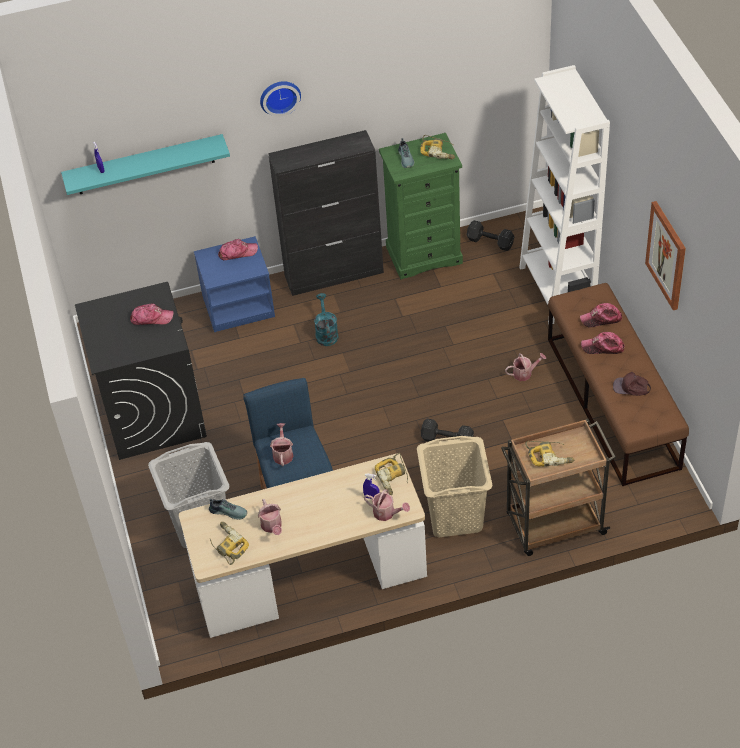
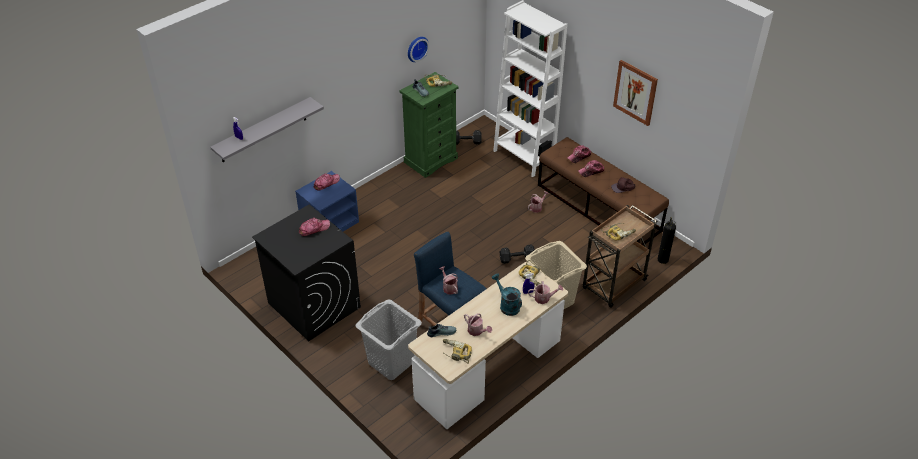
camera: 30 degrees left, 5 degrees down
turquoise shelf [61,134,230,195] -> grey shelf [210,97,324,162]
wall clock [260,81,301,117] -> wall clock moved to [408,37,429,62]
black cabinet [268,130,384,296] -> none
turquoise watering can [314,293,339,346] -> turquoise watering can moved to [492,274,522,316]
none -> fire extinguisher [658,217,676,264]

